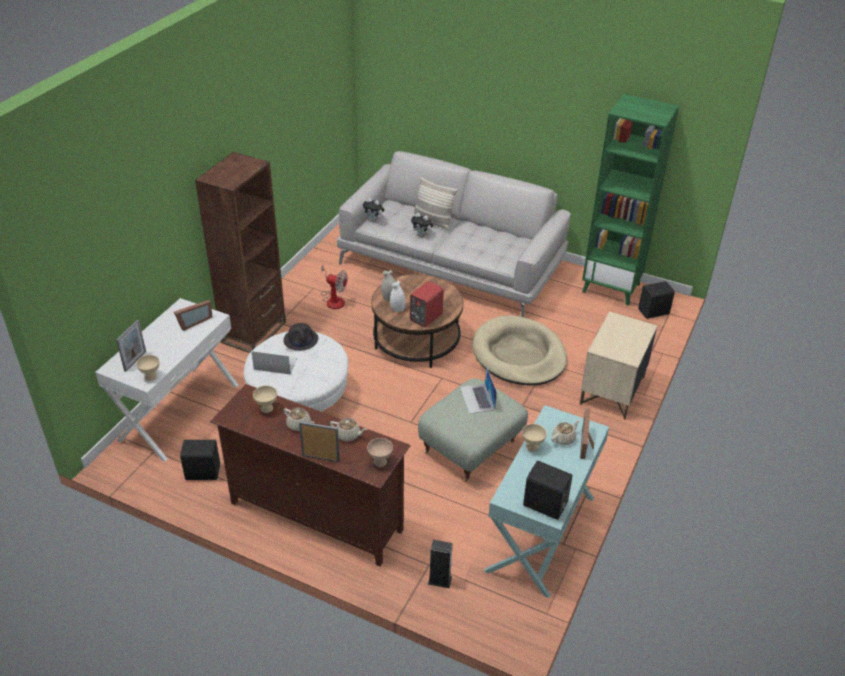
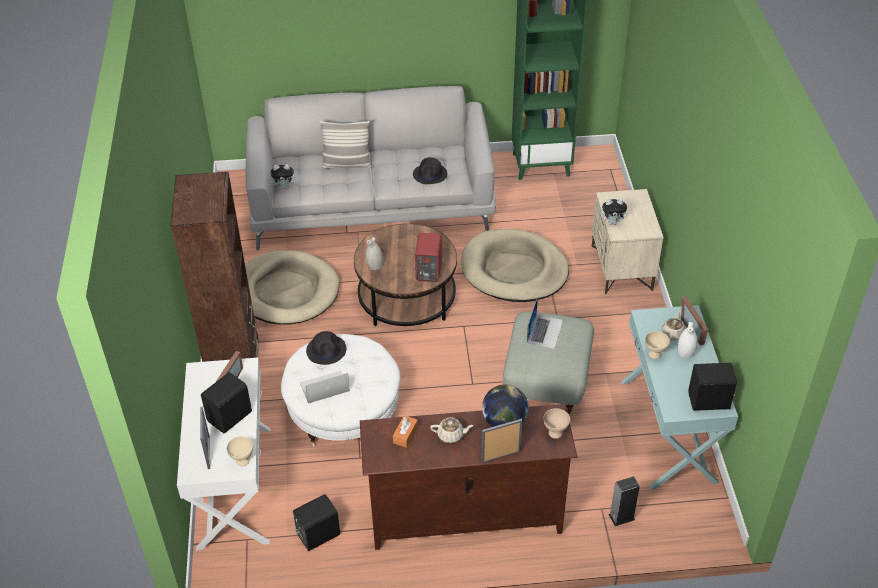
camera: 30 degrees left, 5 degrees up
beige bowl [253,386,277,413] -> orange tissue box [393,415,418,448]
fan [321,265,348,309] -> beige dog bed [245,250,340,325]
beige teapot [330,418,367,441] -> globe [482,385,529,427]
white vase [390,281,405,312] -> white vase moved to [678,322,698,359]
plush toy [411,213,433,237] -> plush toy moved to [601,199,629,225]
laptop [460,366,497,414] -> laptop turned 120 degrees counterclockwise [527,297,563,349]
black speaker [638,281,675,319] -> black speaker moved to [201,372,252,433]
none -> black hat [413,157,447,184]

